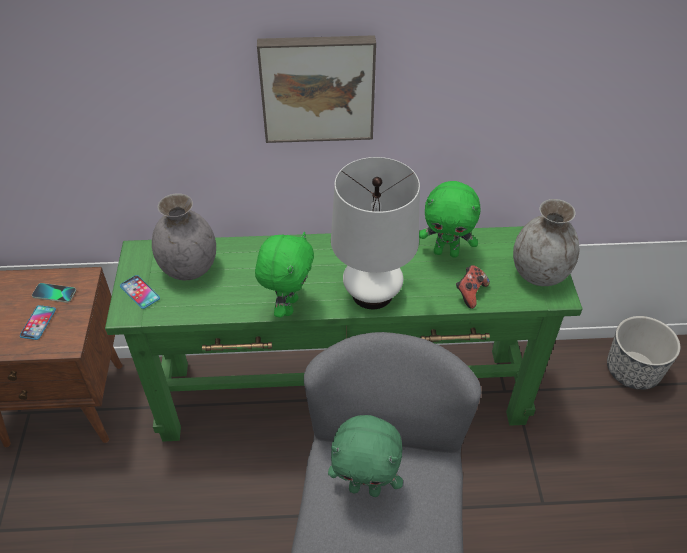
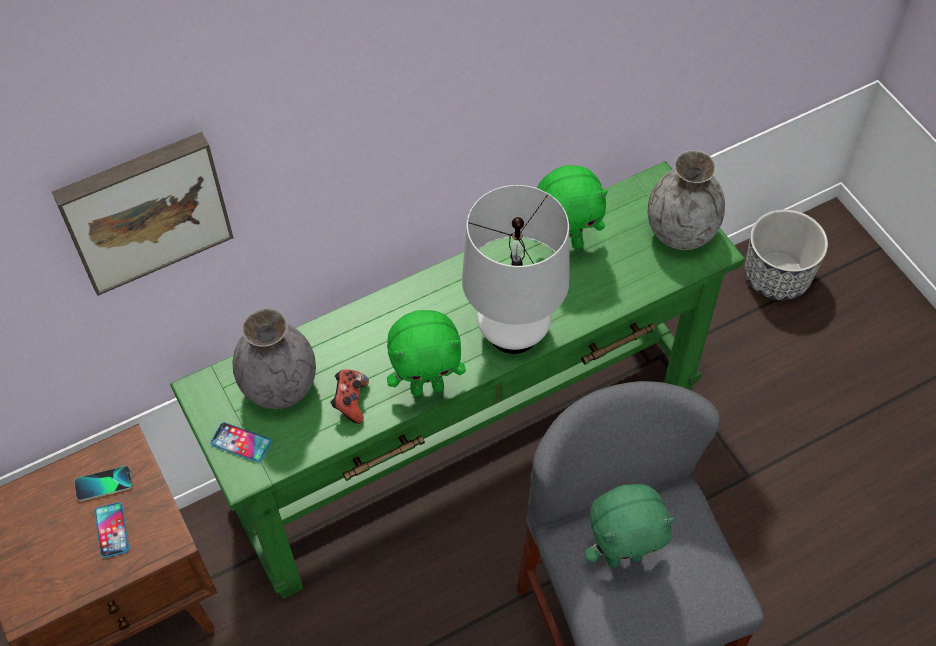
camera: 25 degrees left, 10 degrees up
green plush toy [255,232,314,318] -> green plush toy turned 90 degrees clockwise [387,310,466,396]
picture [257,35,376,143] -> picture moved to [52,132,234,296]
game controller [456,265,490,309] -> game controller moved to [330,369,369,424]

